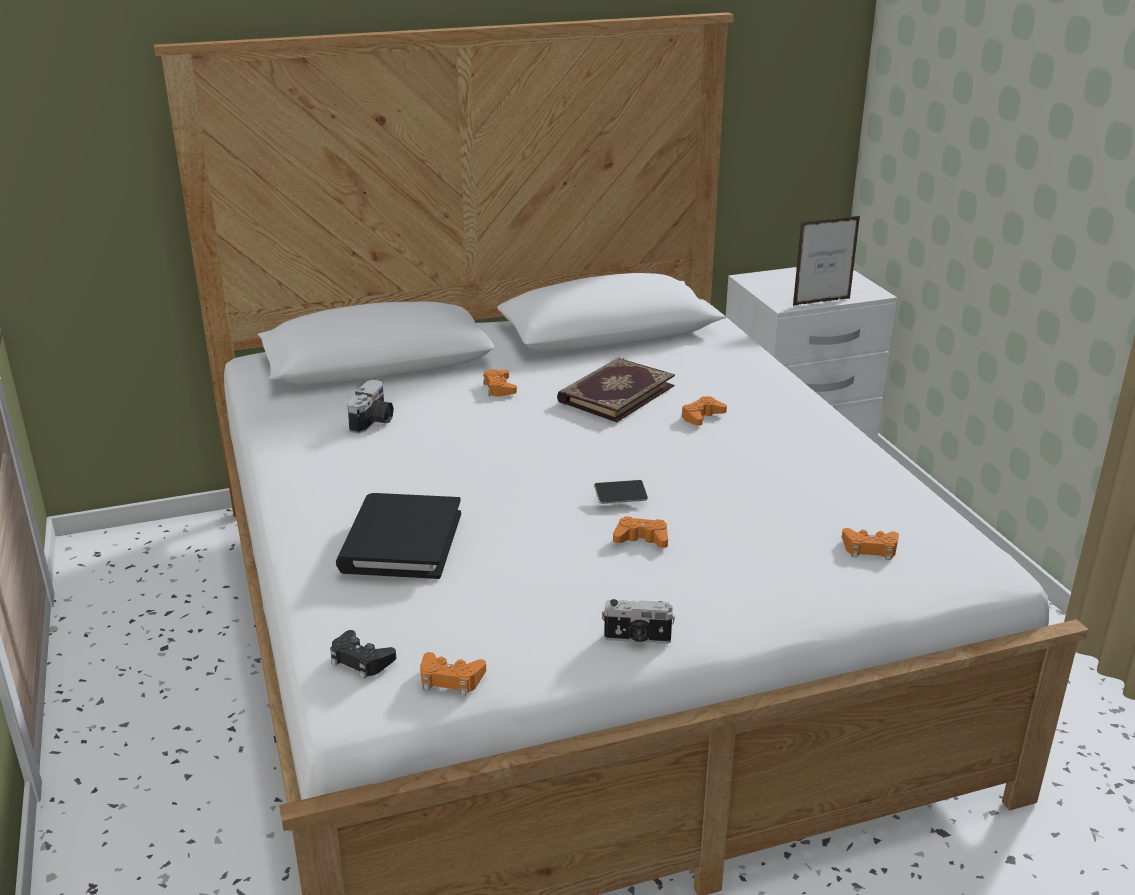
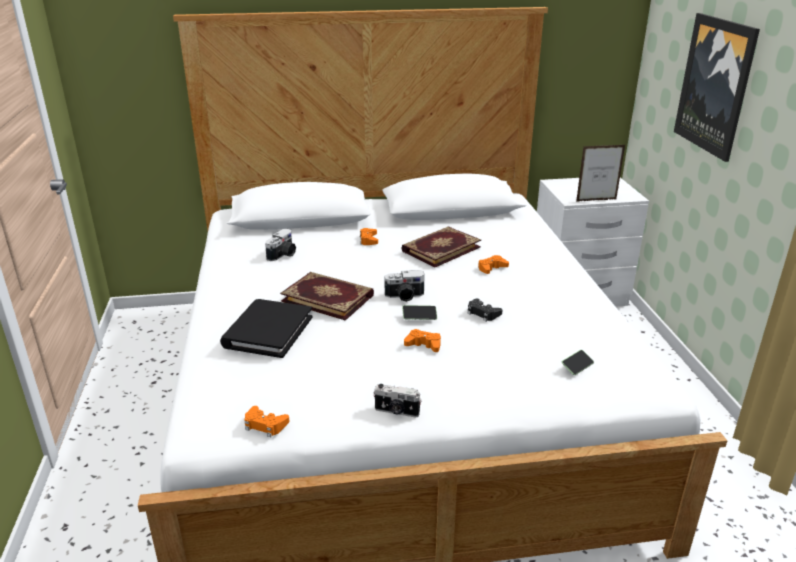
camera: 10 degrees right, 0 degrees up
black game controller [330,630,396,679] -> black game controller moved to [467,298,502,322]
orange game controller [842,528,899,560] -> phone [562,350,594,375]
none -> book [280,272,374,321]
none -> camera [385,270,425,302]
none -> picture [674,13,760,162]

